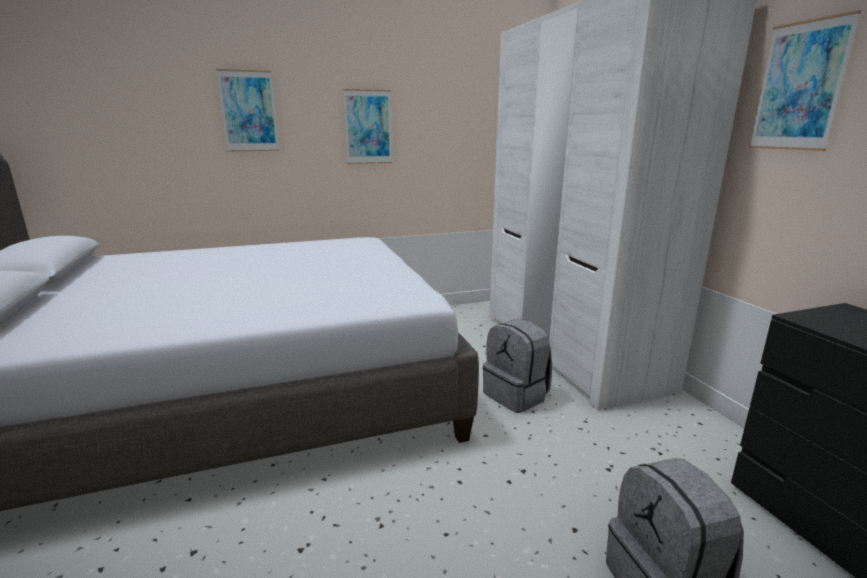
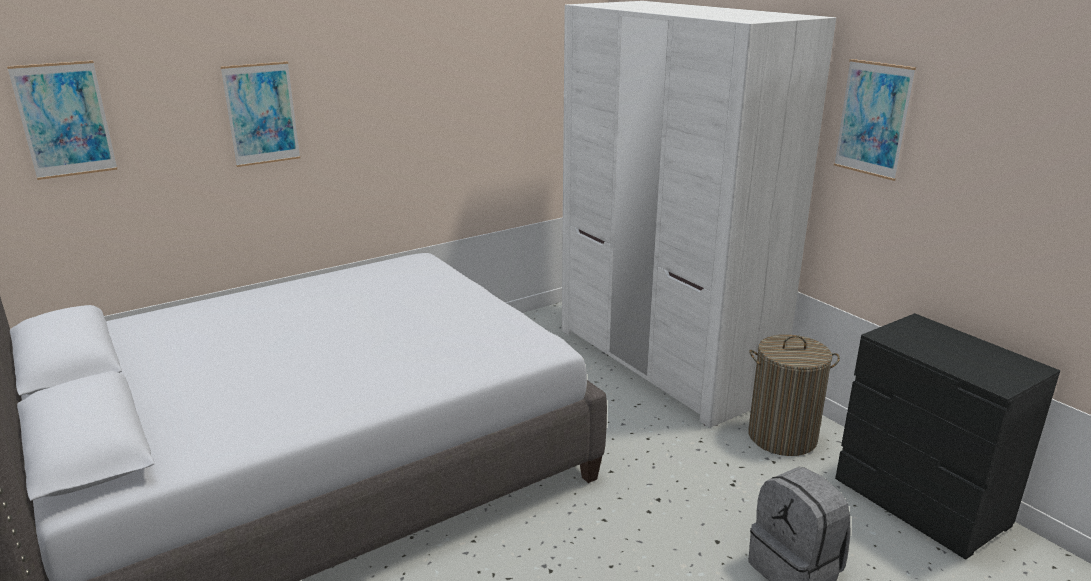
camera: 15 degrees left, 5 degrees up
picture [343,89,392,164] -> picture moved to [7,60,118,180]
grey backpack [483,319,552,413] -> none
none -> laundry basket [748,334,840,456]

